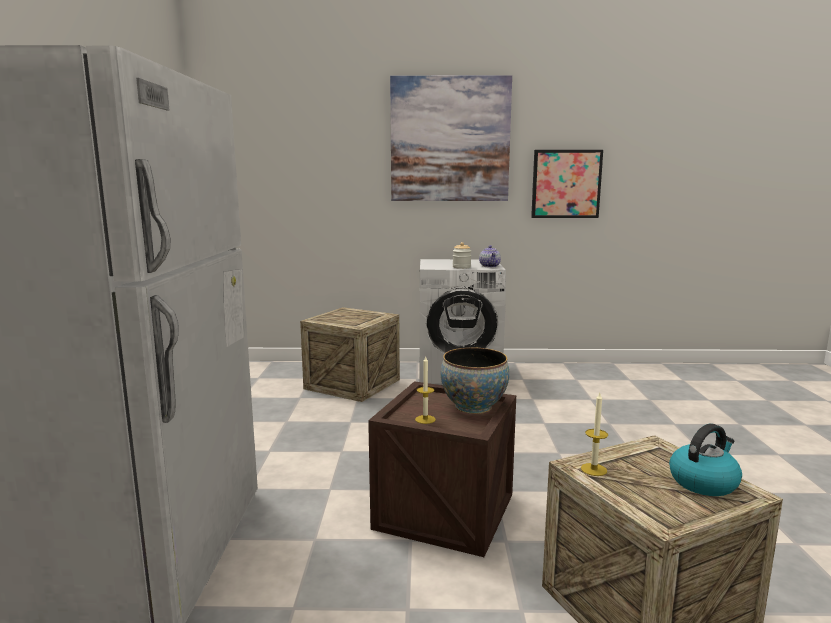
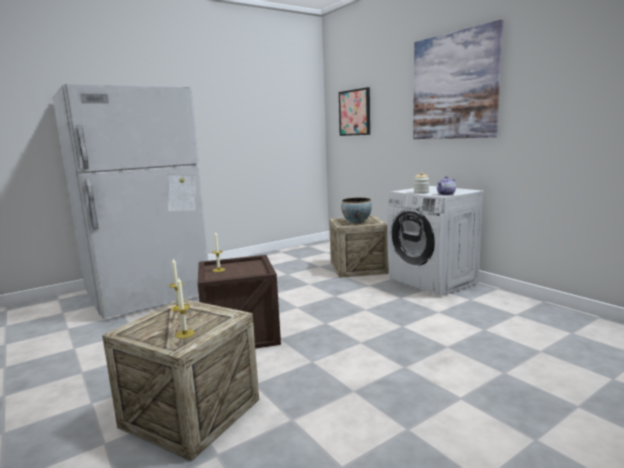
camera: 55 degrees right, 0 degrees up
bowl [441,348,509,414] -> bowl moved to [341,198,372,224]
picture [531,150,603,218] -> picture moved to [339,87,370,136]
kettle [669,424,742,496] -> candle [174,276,195,339]

